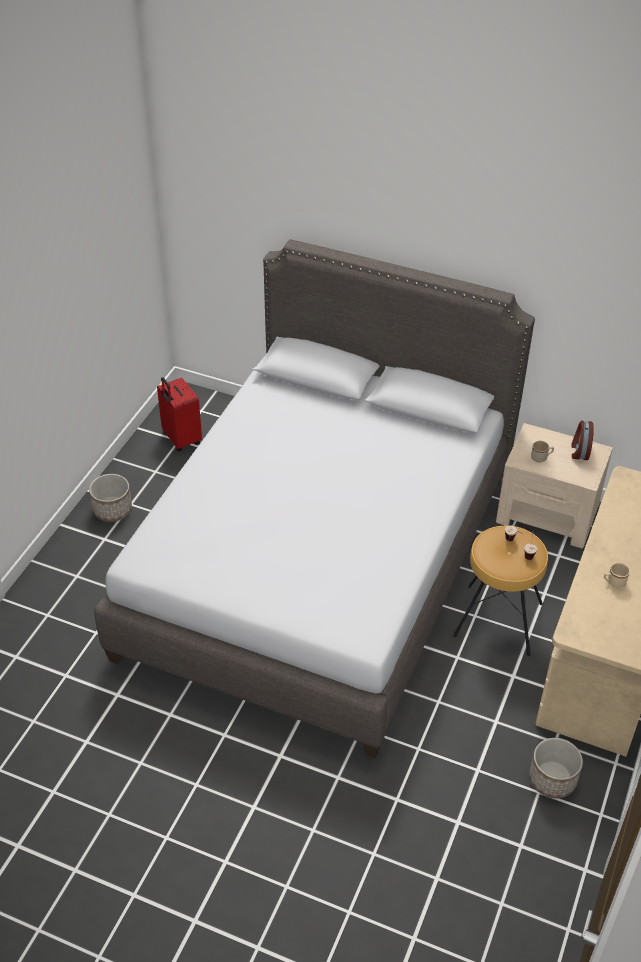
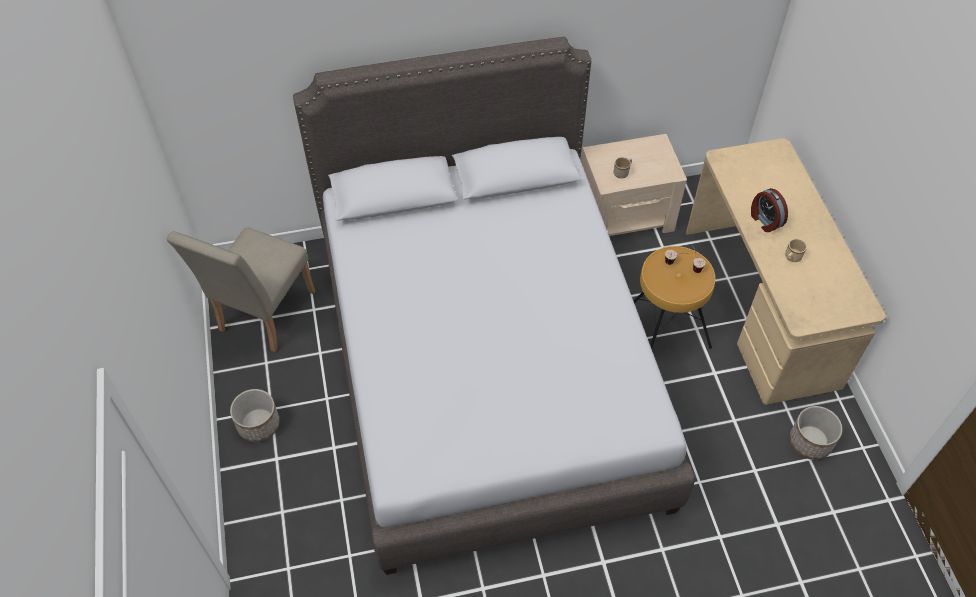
camera: 35 degrees left, 10 degrees up
red suitcase [157,377,202,451] -> beige chair [167,228,316,352]
alarm clock [572,421,594,460] -> alarm clock moved to [751,188,788,232]

